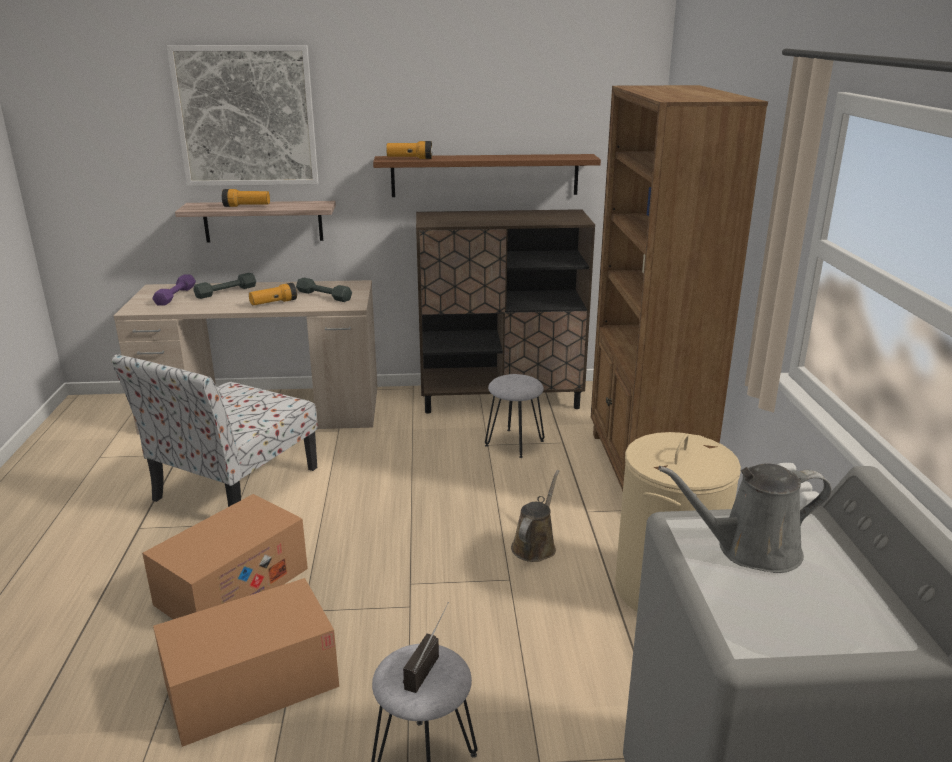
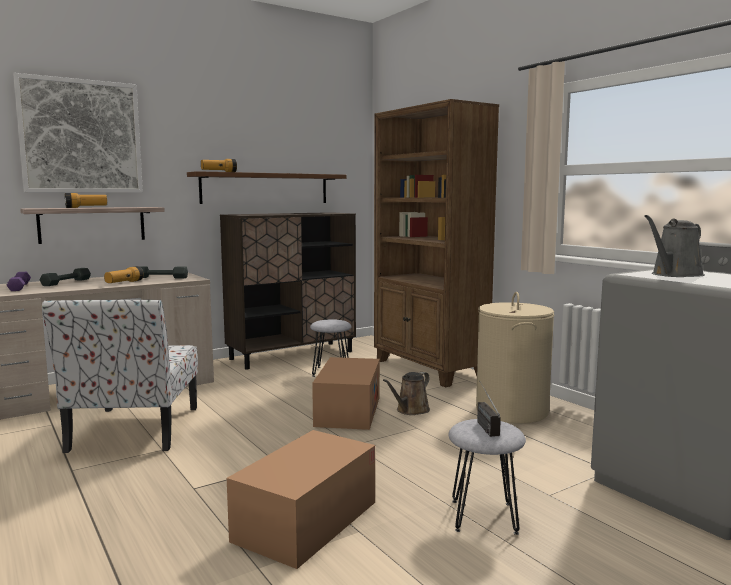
camera: 30 degrees left, 15 degrees down
cardboard box [142,494,308,619] -> cardboard box moved to [312,357,380,430]
brown watering can [511,470,559,562] -> brown watering can turned 135 degrees counterclockwise [383,372,430,415]

